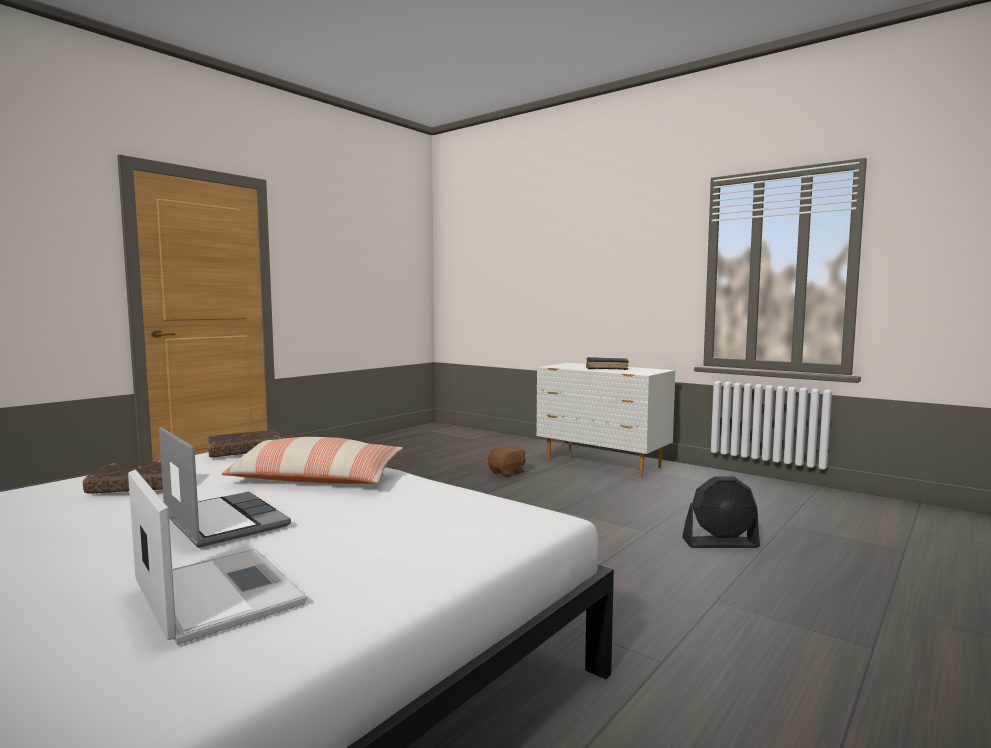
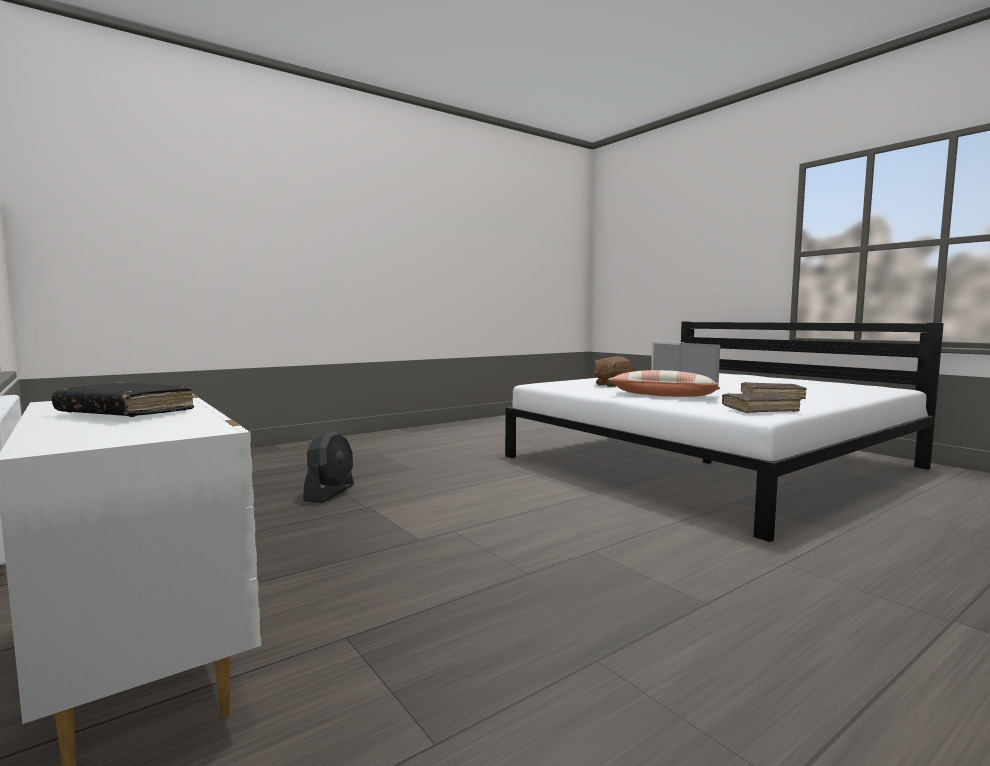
camera: 165 degrees left, 0 degrees up
brown plush toy [488,445,526,477] -> brown plush toy moved to [594,356,635,387]
black fan [682,476,760,548] -> black fan turned 90 degrees clockwise [303,431,354,503]

